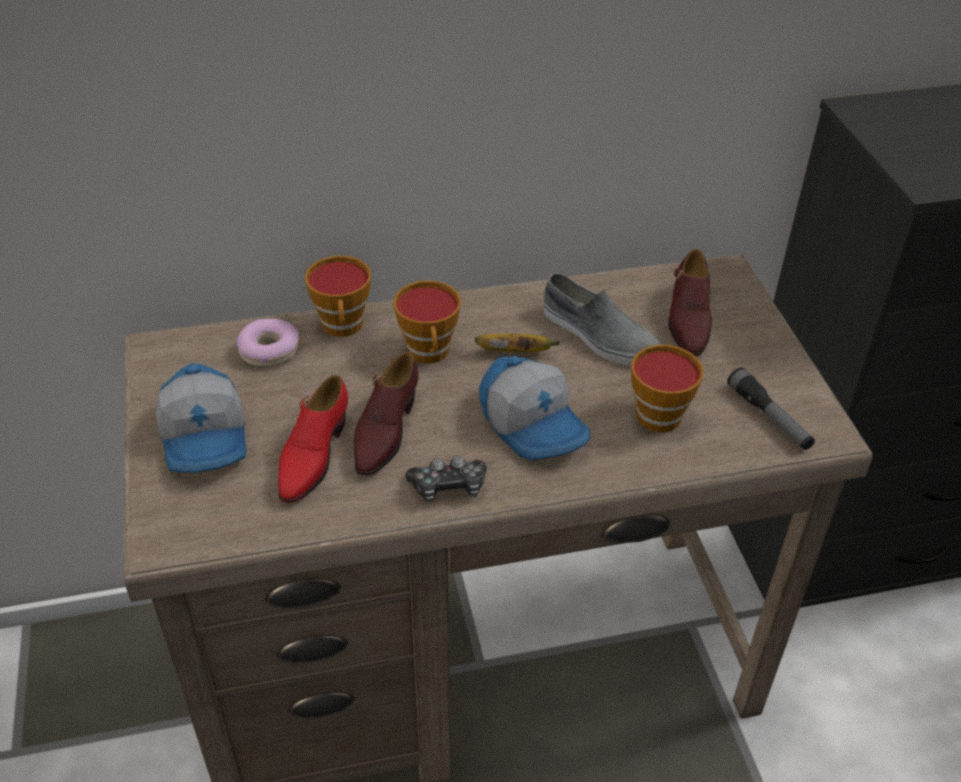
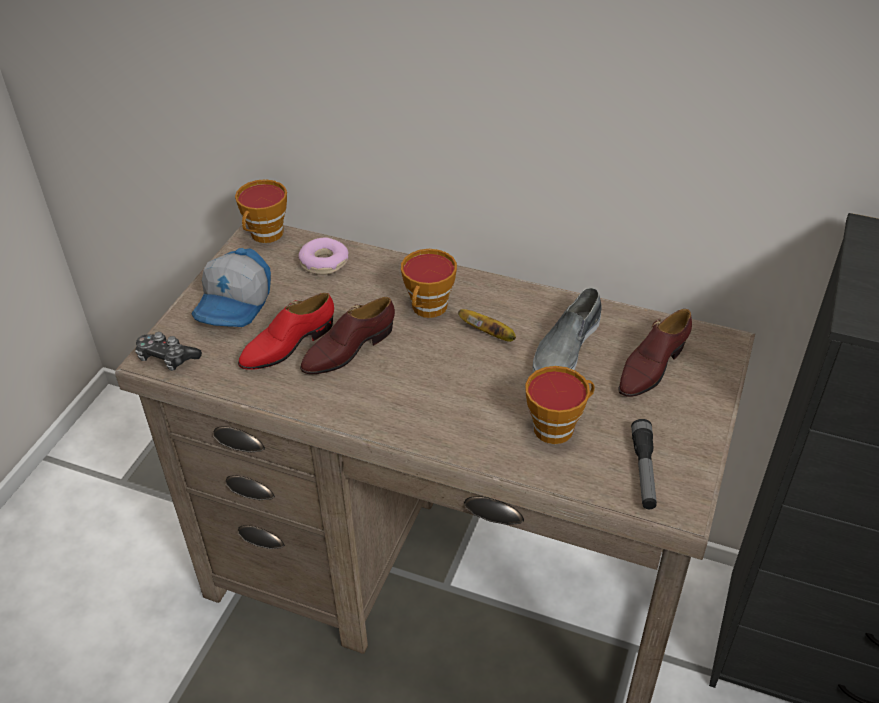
camera: 35 degrees right, 0 degrees up
cup [305,256,371,337] -> cup moved to [235,179,287,243]
game controller [406,455,487,503] -> game controller moved to [135,332,202,371]
cap [479,356,590,461] -> none
grey shoe [544,273,661,366] -> grey shoe turned 45 degrees clockwise [532,287,602,374]

